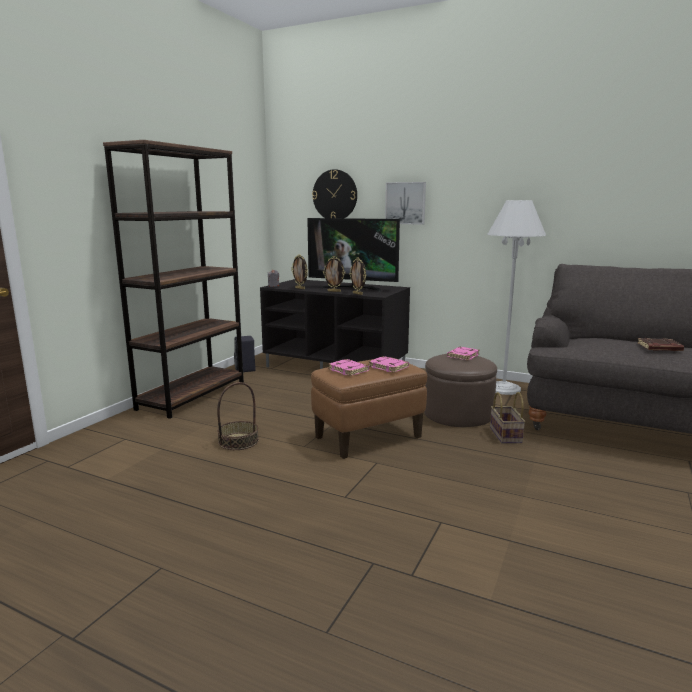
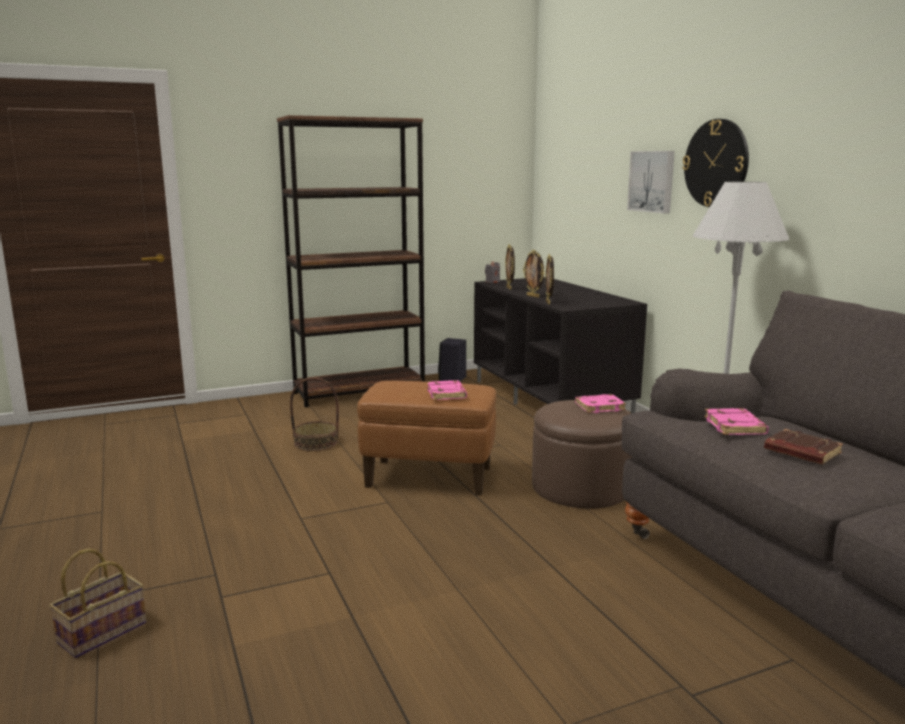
camera: 40 degrees right, 0 degrees up
television [307,218,400,292] -> none
wall clock [312,169,357,218] -> wall clock moved to [682,119,749,207]
pink book [328,359,369,376] -> pink book moved to [704,408,769,435]
basket [490,392,525,444] -> basket moved to [49,548,147,658]

